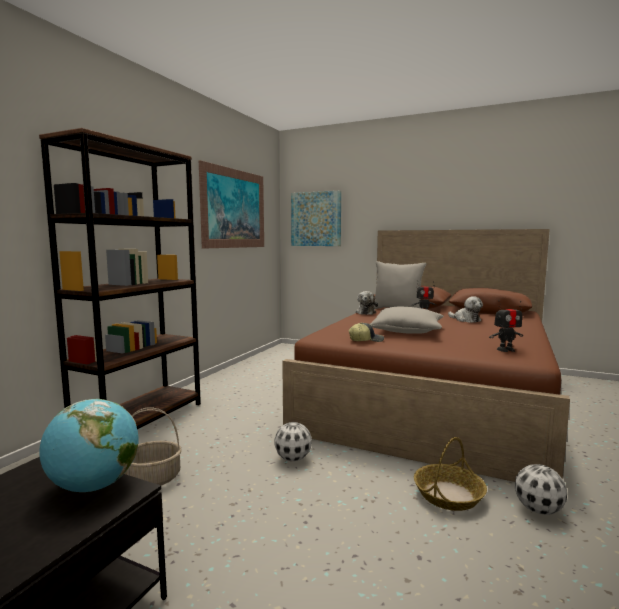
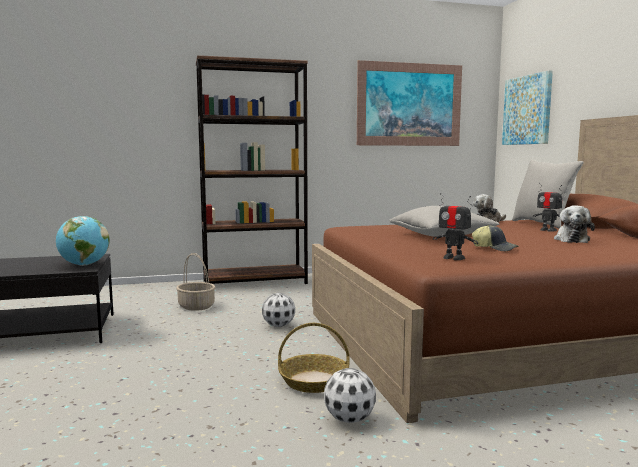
camera: 50 degrees right, 0 degrees up
cap [348,323,384,342] -> cap moved to [472,225,519,251]

